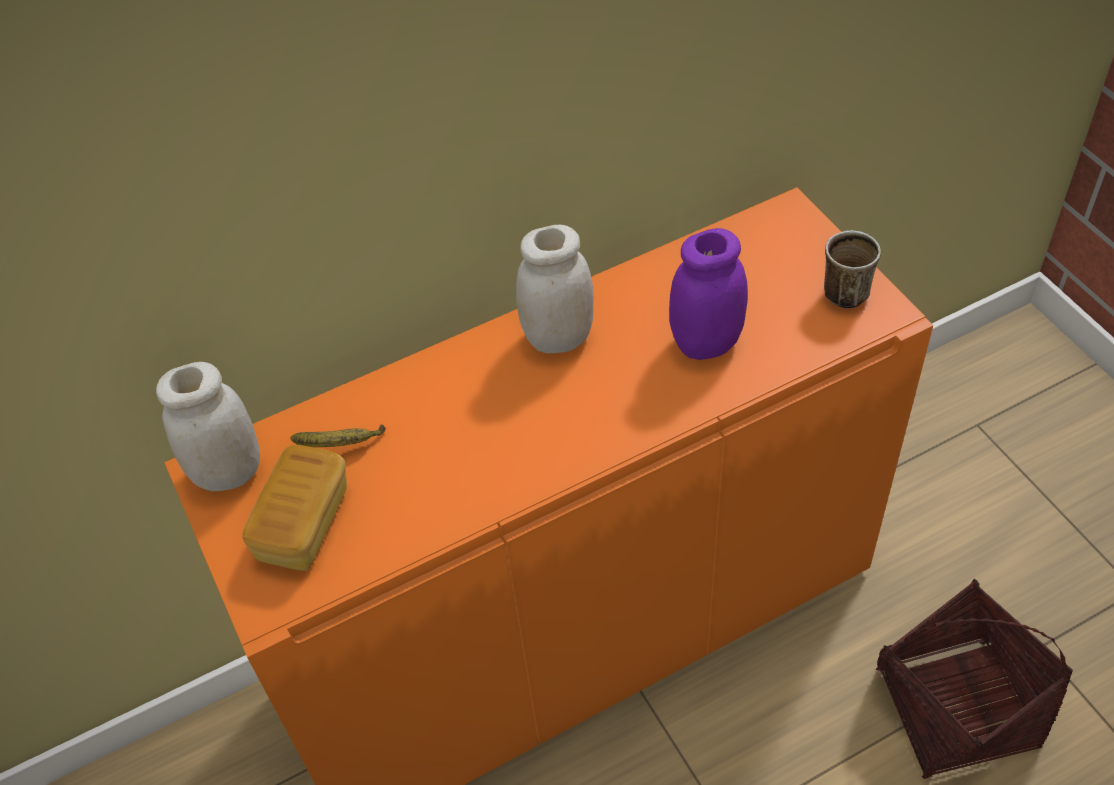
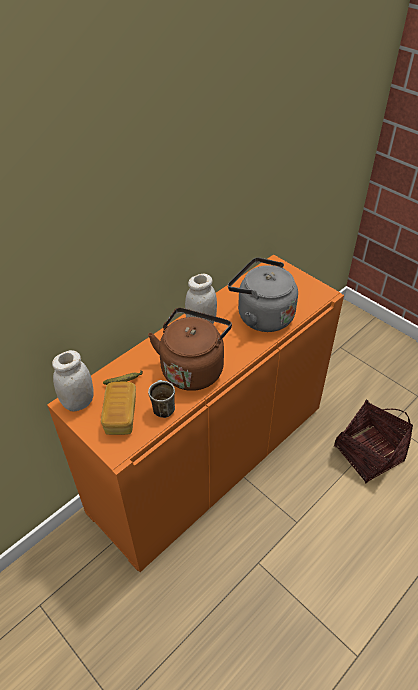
camera: 20 degrees left, 5 degrees down
purple jar [669,228,748,360] -> grey kettle [228,257,298,332]
mug [824,230,881,309] -> mug moved to [148,380,175,418]
none -> brown kettle [148,308,232,391]

